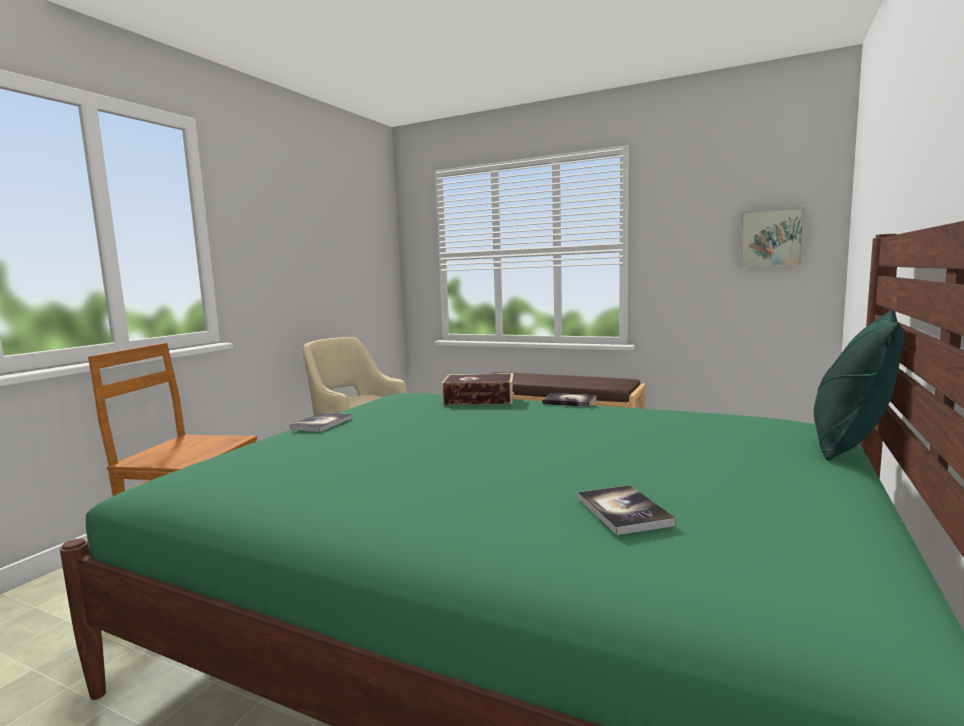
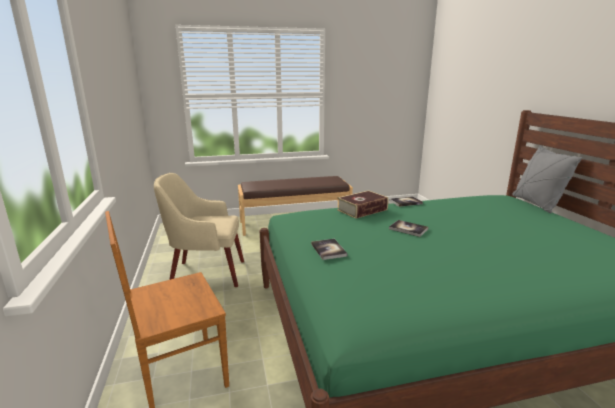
camera: 40 degrees left, 10 degrees up
book [578,485,676,535] -> book moved to [389,220,428,237]
picture [739,207,805,267] -> none
green pillow [814,310,904,461] -> grey pillow [513,145,583,213]

